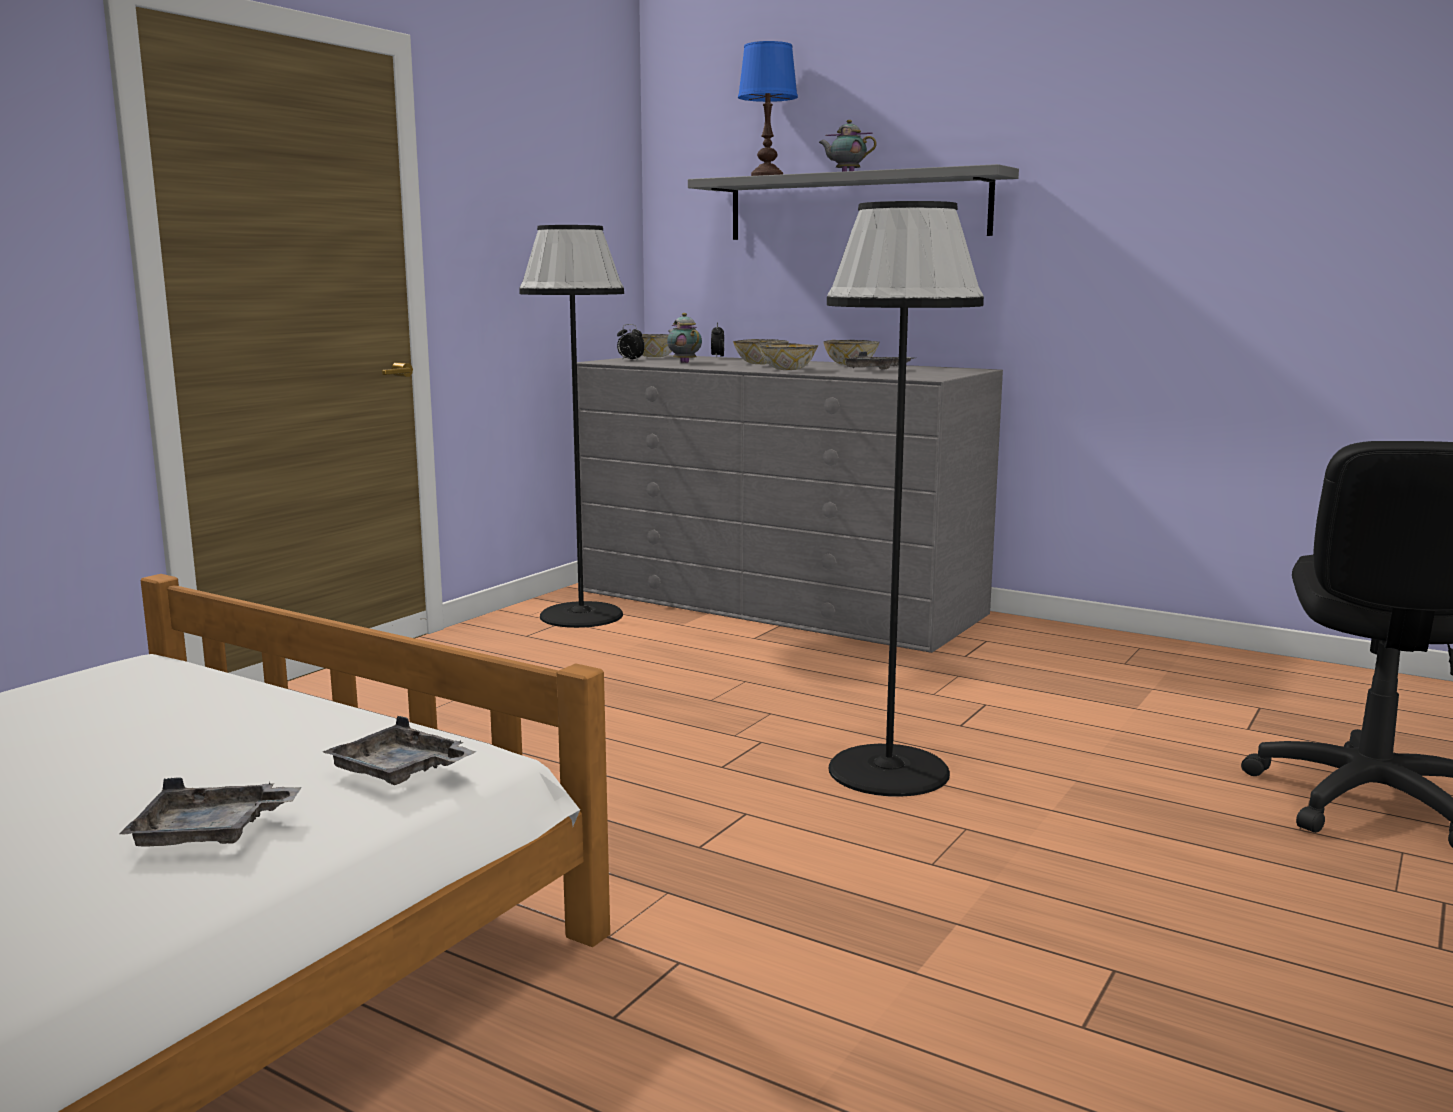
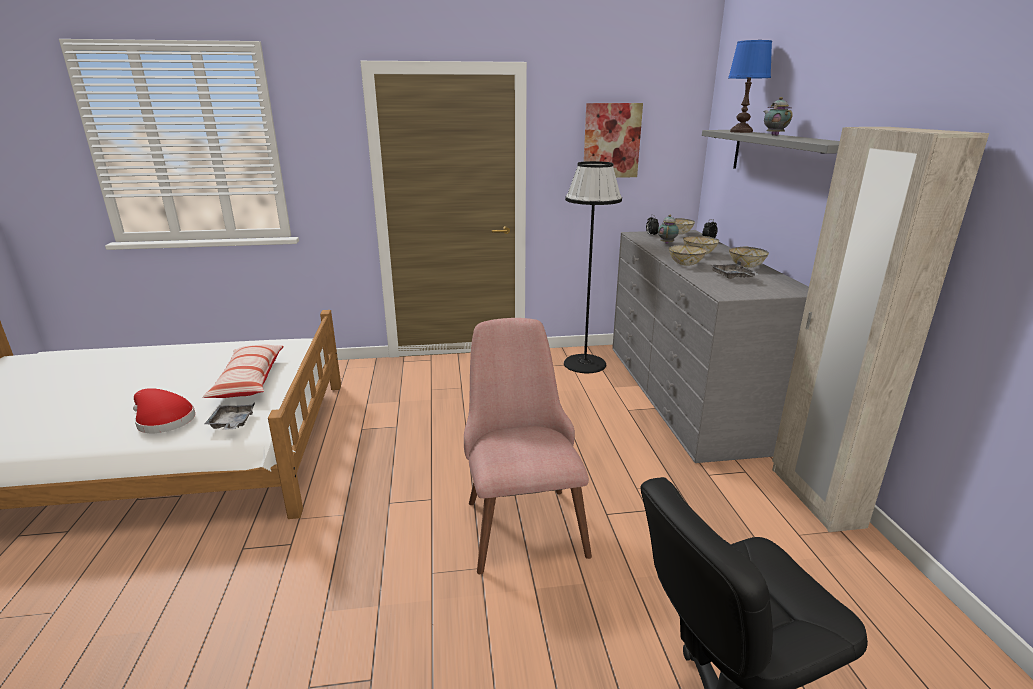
camera: 50 degrees right, 10 degrees up
grey tray [120,777,301,847] -> red hat [133,388,195,433]
black floor lamp [827,201,984,797] -> pink chair [464,318,592,574]
none -> pillow [203,345,284,398]
none -> picture [584,103,643,178]
none -> beige wardrobe [772,127,989,532]

